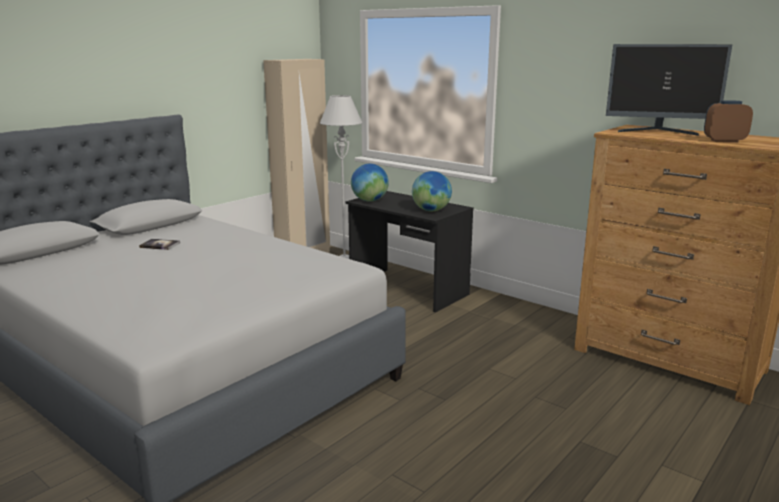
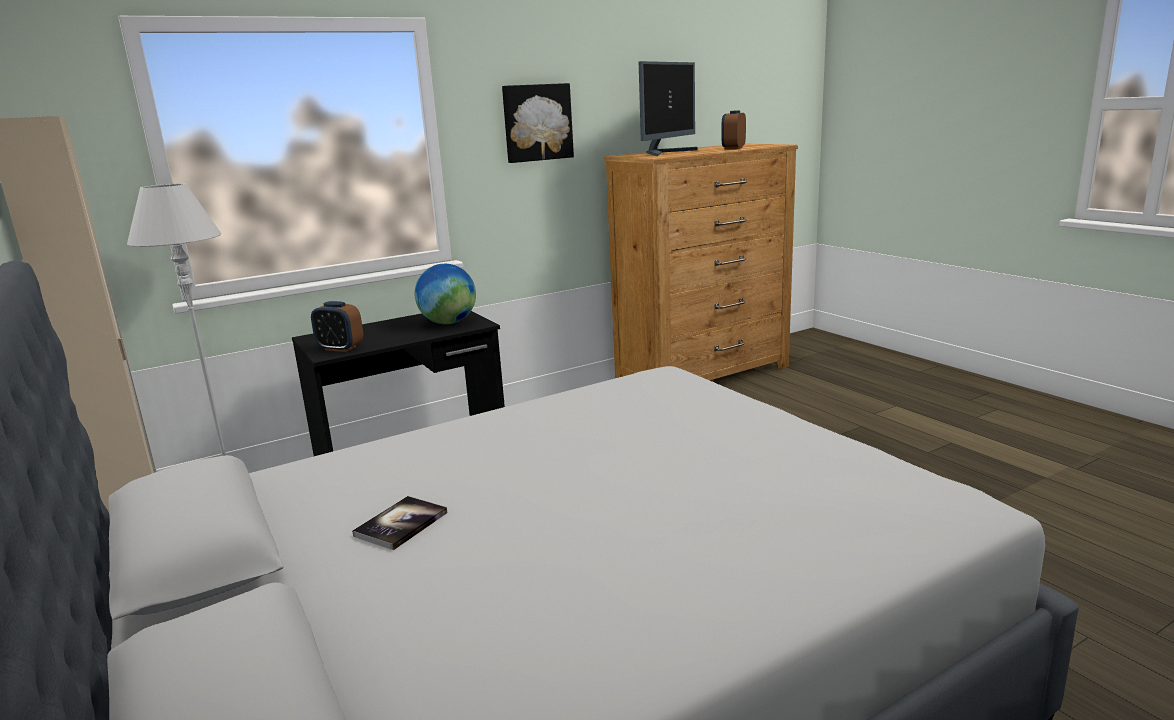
camera: 70 degrees left, 0 degrees up
globe [351,164,389,202] -> alarm clock [311,301,363,352]
none -> picture [502,83,574,163]

